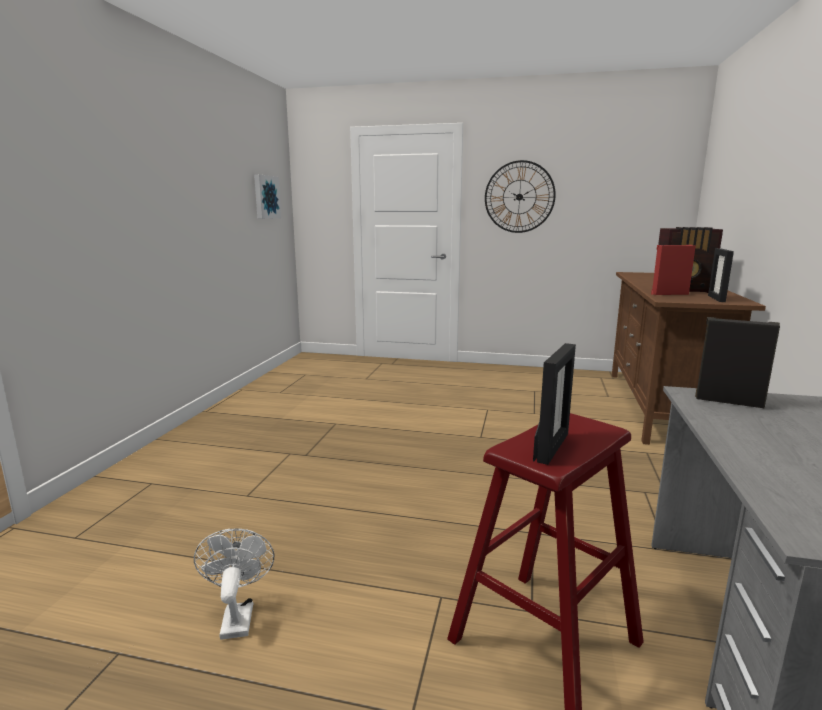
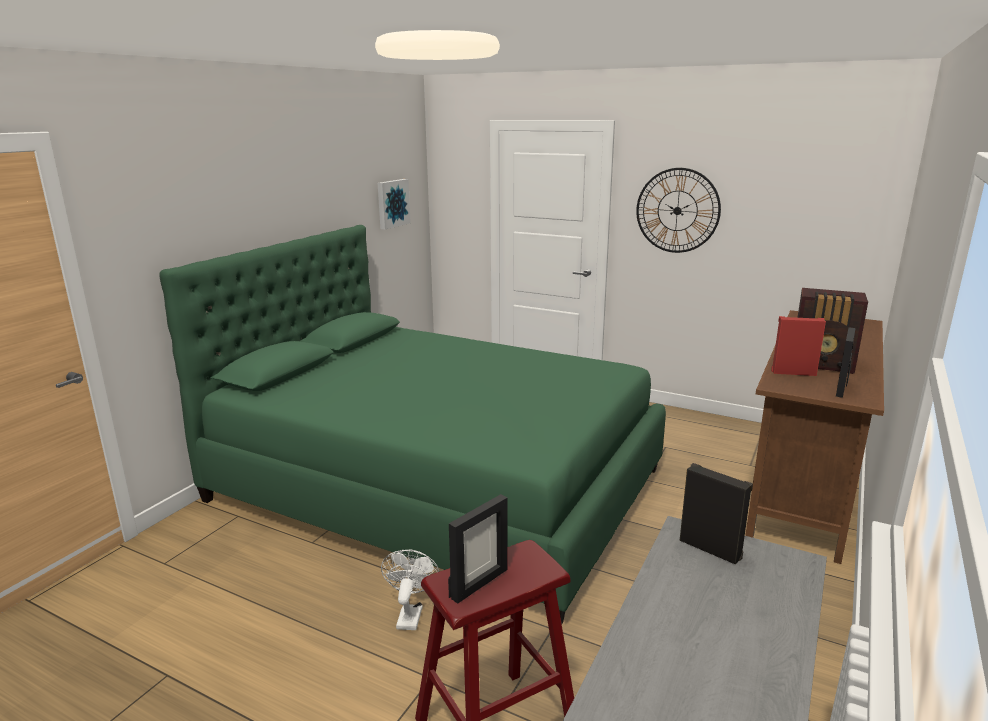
camera: 15 degrees right, 5 degrees up
white fan [194,528,274,640] -> white fan moved to [381,550,439,630]
none -> green bed [160,225,666,624]

